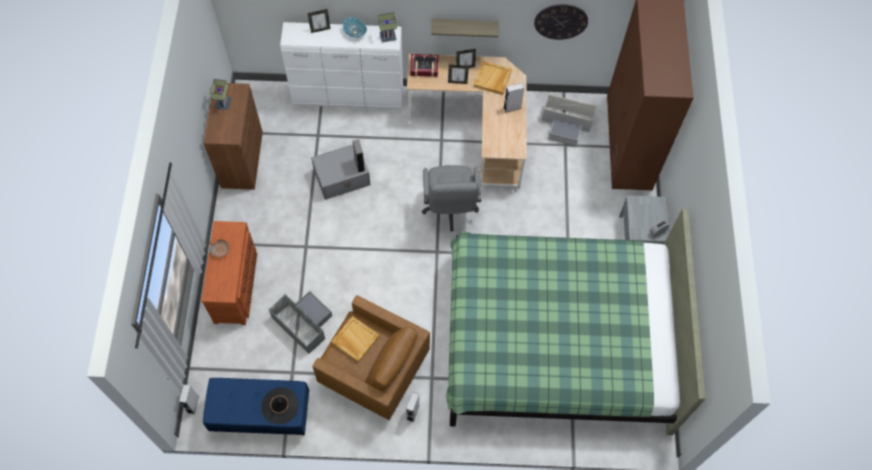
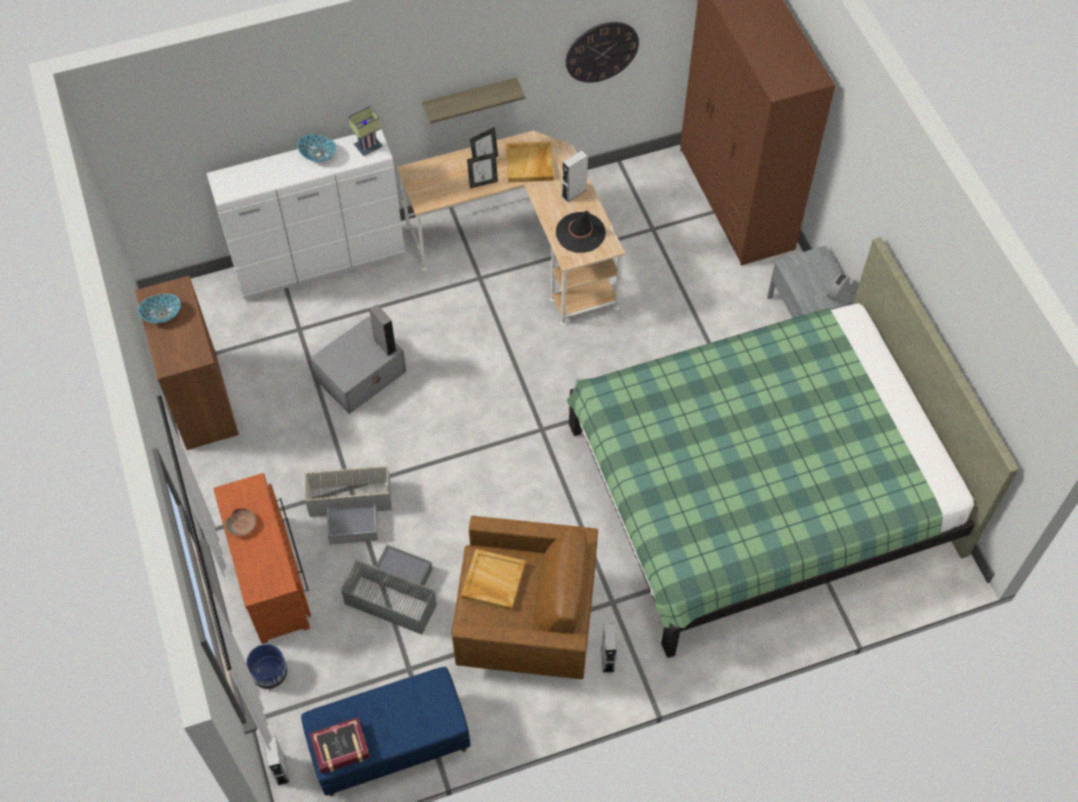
camera: 20 degrees left, 5 degrees down
table lamp [210,79,231,110] -> bowl [138,294,181,323]
black hat [261,387,299,425] -> black hat moved to [556,210,606,253]
picture frame [308,9,330,33] -> none
book [410,54,439,77] -> book moved to [309,717,370,774]
grey office chair [422,165,481,231] -> none
grey storage box [542,93,596,146] -> grey storage box moved to [305,464,392,545]
none -> blue planter [246,644,288,689]

